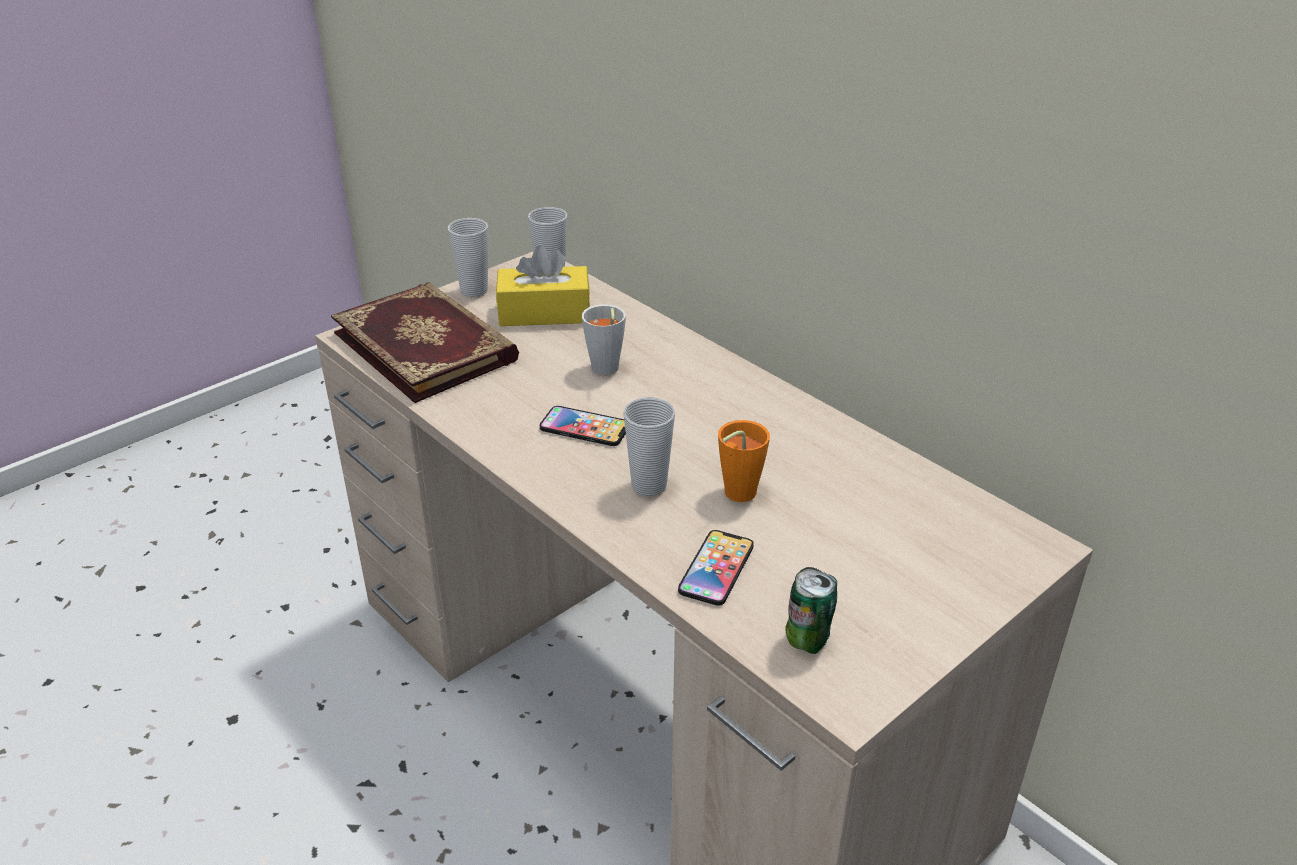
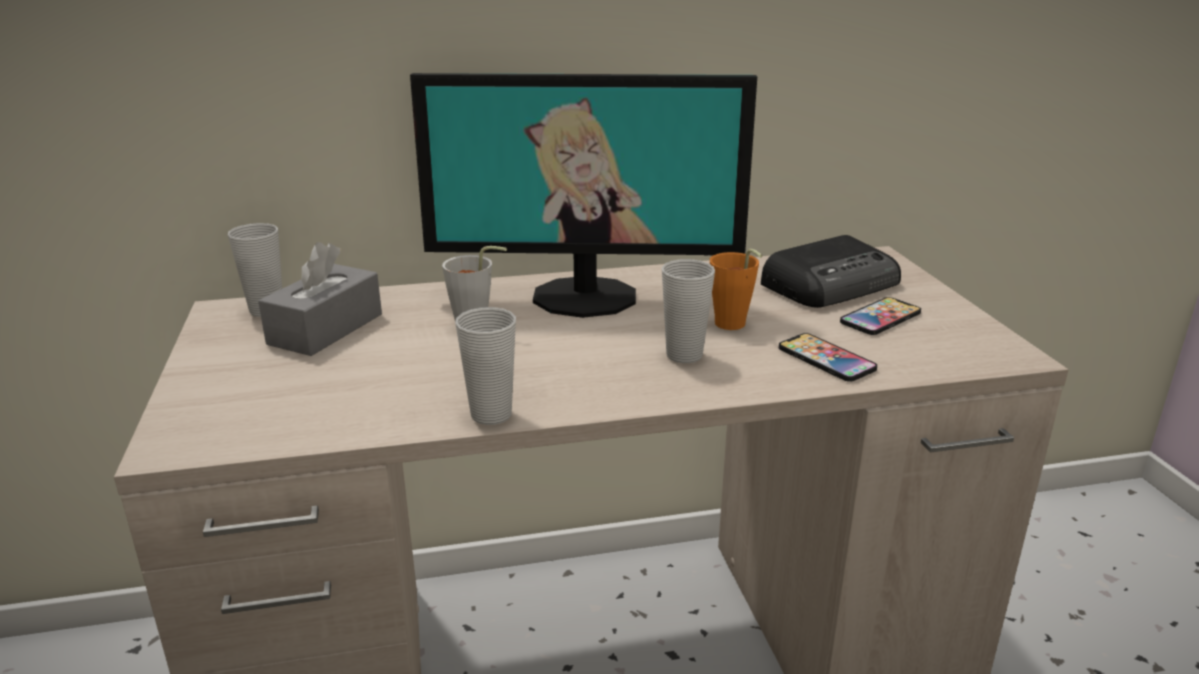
camera: 60 degrees left, 10 degrees down
book [331,282,519,403] -> none
cup [448,218,488,297] -> cup moved to [455,307,516,425]
yellow tissue box [496,245,590,326] -> grey tissue box [258,242,382,356]
phone [540,406,626,446] -> phone moved to [840,297,921,335]
can [785,567,837,654] -> none
none -> monitor [410,73,757,318]
none -> radio [761,235,901,308]

